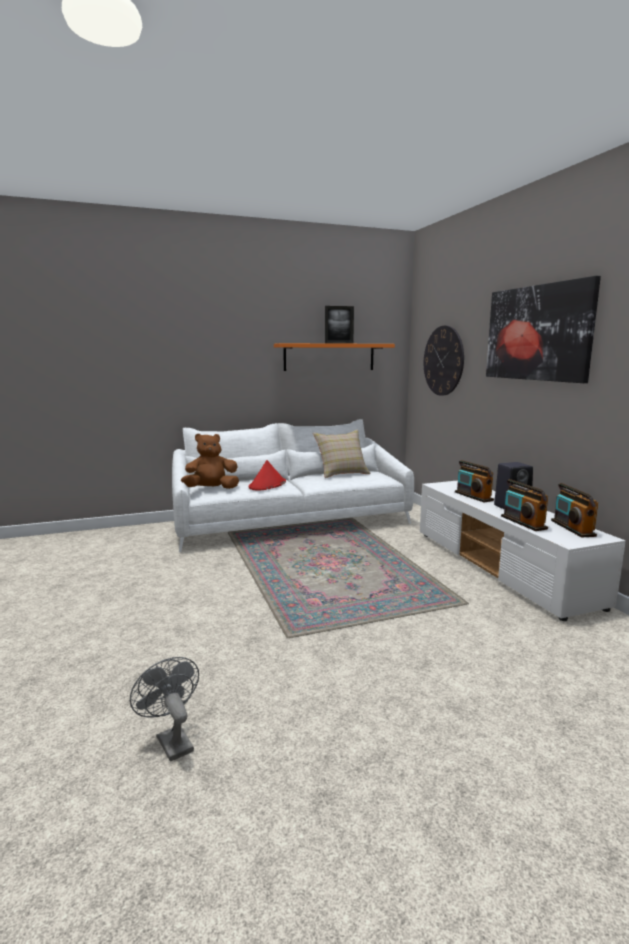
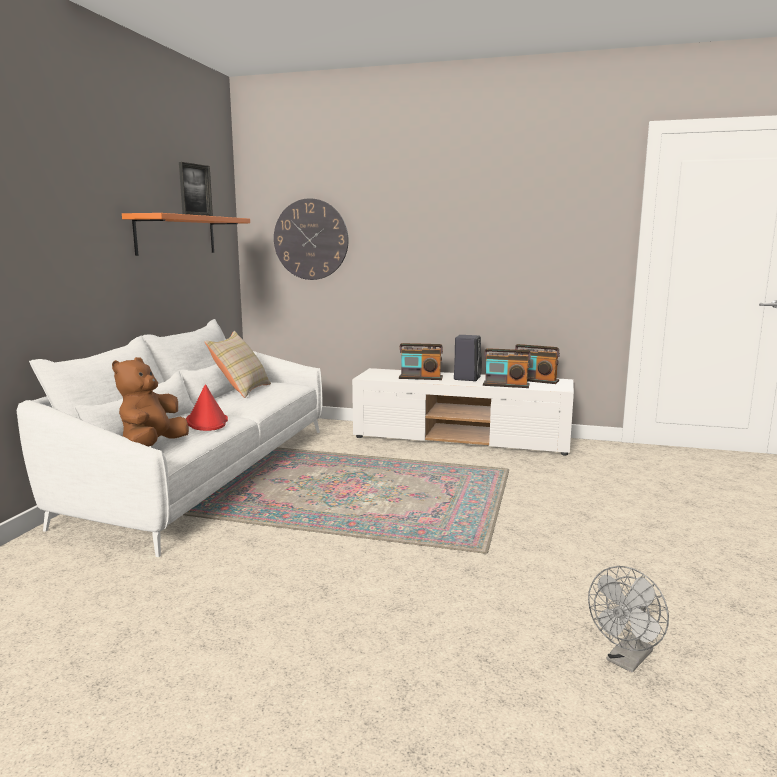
camera: 55 degrees left, 0 degrees up
grey fan [130,657,199,762] -> grey fan turned 45 degrees counterclockwise [588,566,669,672]
picture [486,276,601,383] -> none

